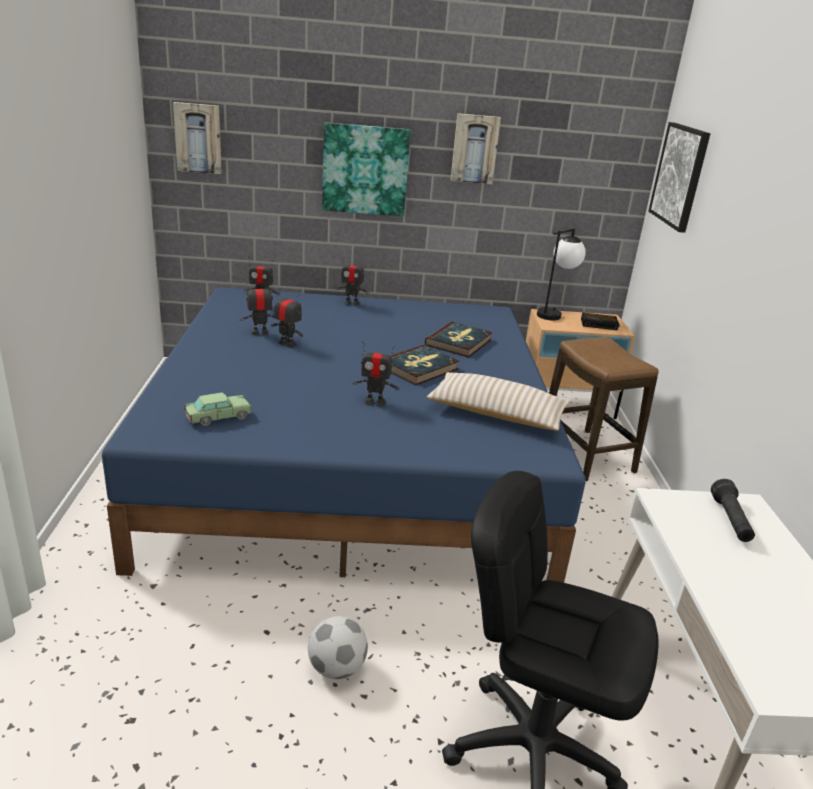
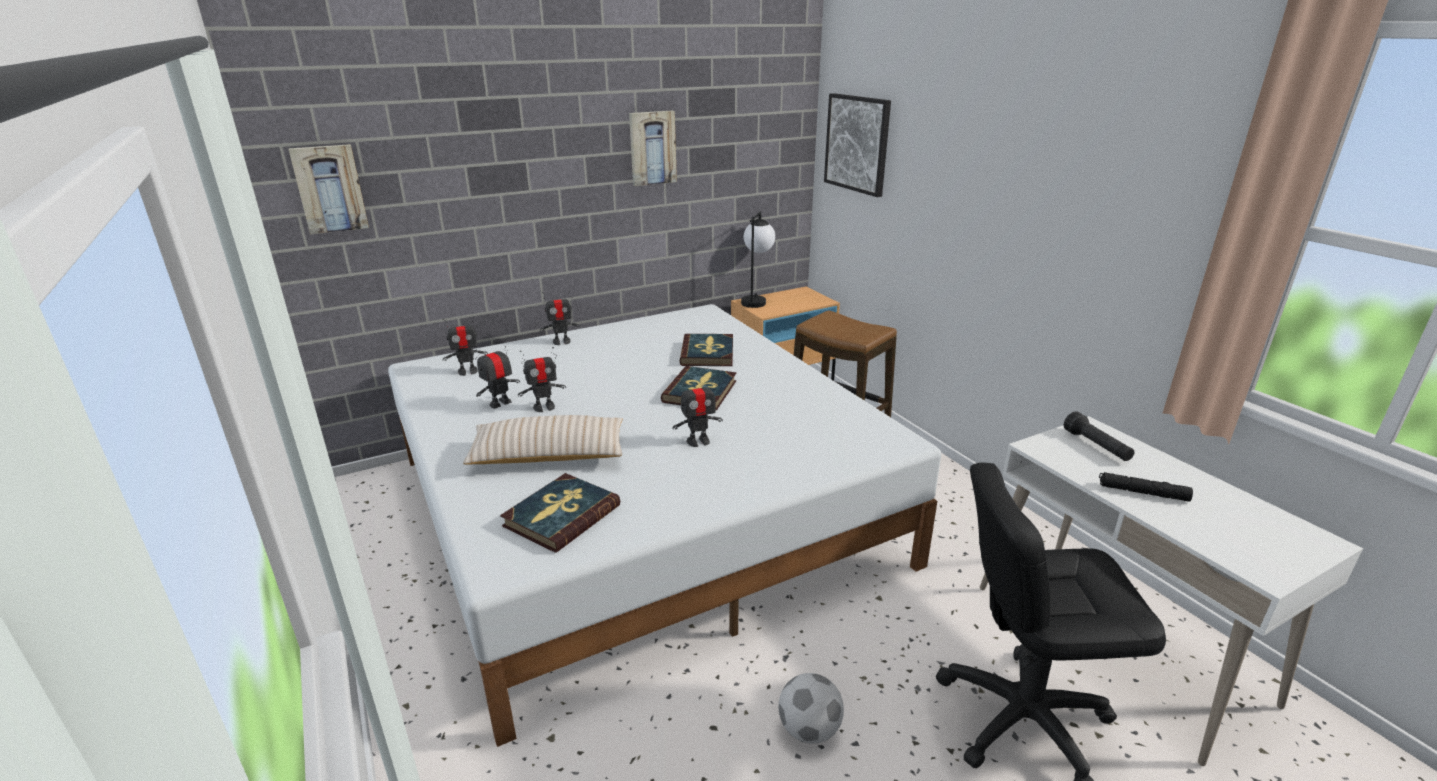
camera: 25 degrees left, 0 degrees up
blue bed [102,287,586,583] -> white bed [388,304,941,747]
toy car [185,393,251,426] -> book [500,473,620,553]
toy robot [271,289,303,348] -> toy robot turned 150 degrees clockwise [518,347,566,412]
picture [322,122,411,216] -> none
beige pillow [427,372,570,431] -> beige pillow moved to [463,415,623,465]
alarm clock [581,312,620,330] -> none
none -> black flashlight [1099,472,1193,502]

